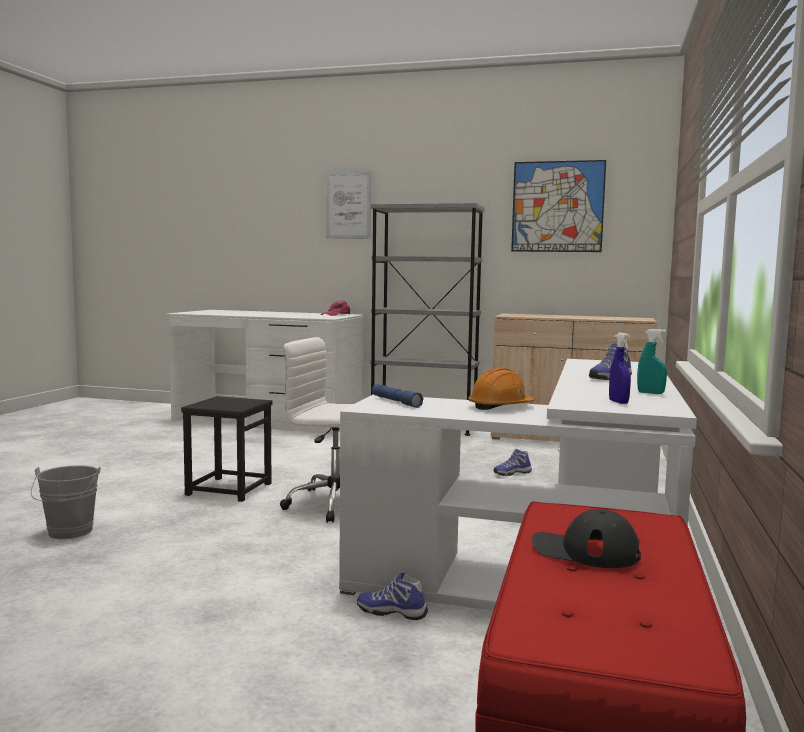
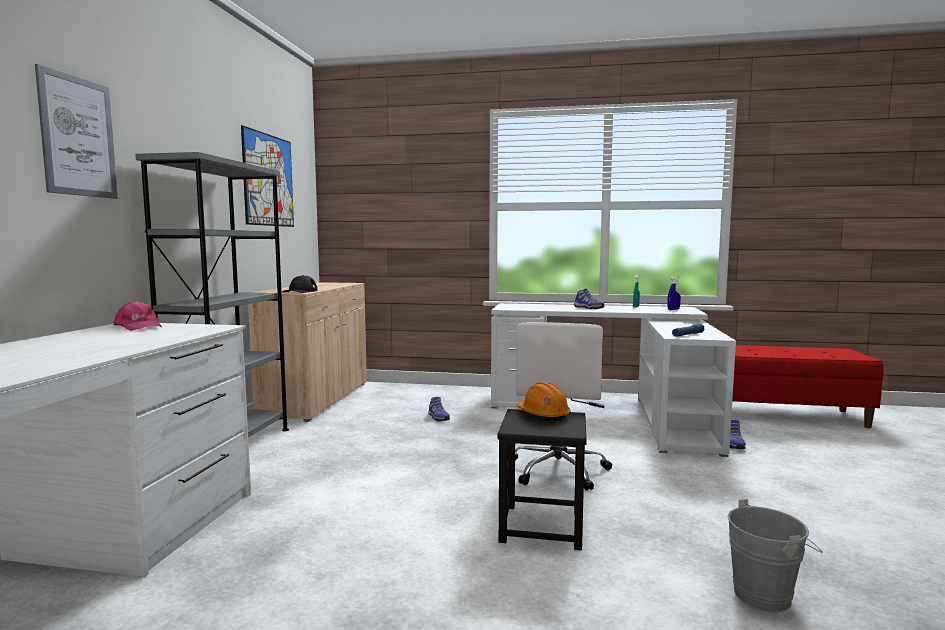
camera: 95 degrees left, 0 degrees up
orange hard hat [468,368,535,410] -> orange hard hat moved to [517,382,571,421]
black cap [531,509,641,568] -> black cap moved to [282,275,318,293]

